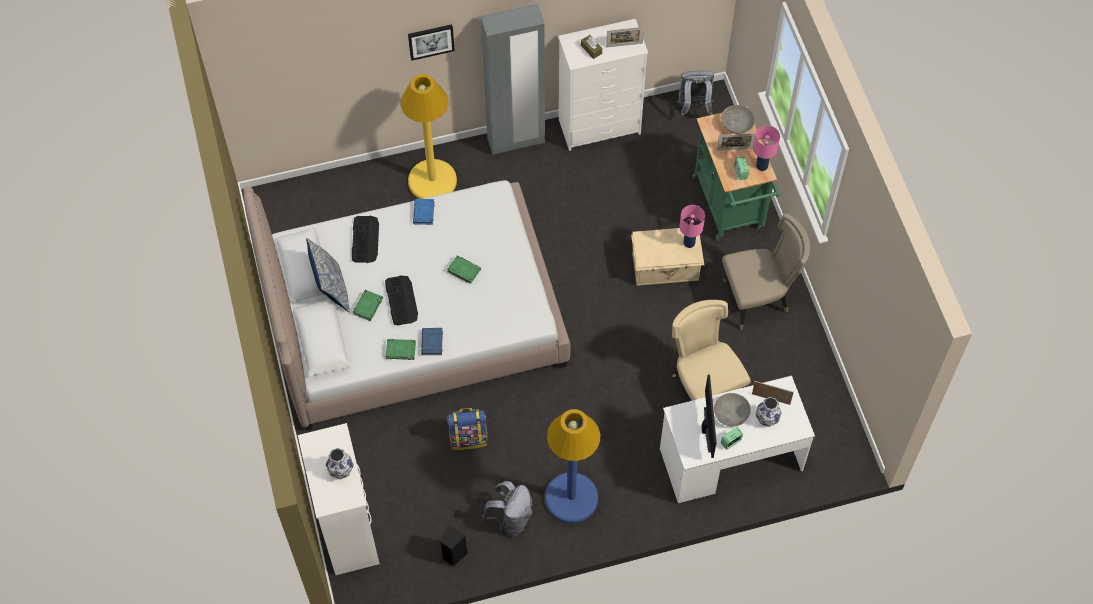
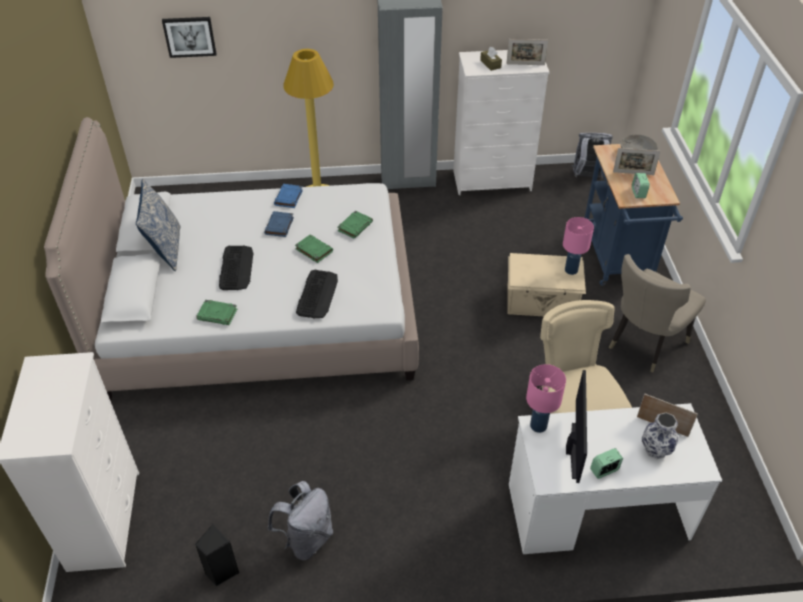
camera: 10 degrees right, 15 degrees down
vase [326,448,354,479] -> none
keyboard [352,216,379,263] -> keyboard moved to [296,270,338,318]
green book [353,290,383,321] -> green book moved to [338,211,373,239]
picture [408,24,455,61] -> picture moved to [162,17,216,58]
blue book [421,328,443,355] -> blue book moved to [264,211,294,237]
backpack [447,408,487,450] -> none
blue floor lamp [545,409,600,524] -> none
green cart [692,107,781,241] -> blue cart [585,144,683,285]
grey bowl [714,393,751,427] -> none
beige chair [722,213,810,330] -> beige chair turned 135 degrees clockwise [609,254,706,372]
pink table lamp [753,125,780,171] -> pink table lamp moved to [526,364,566,433]

